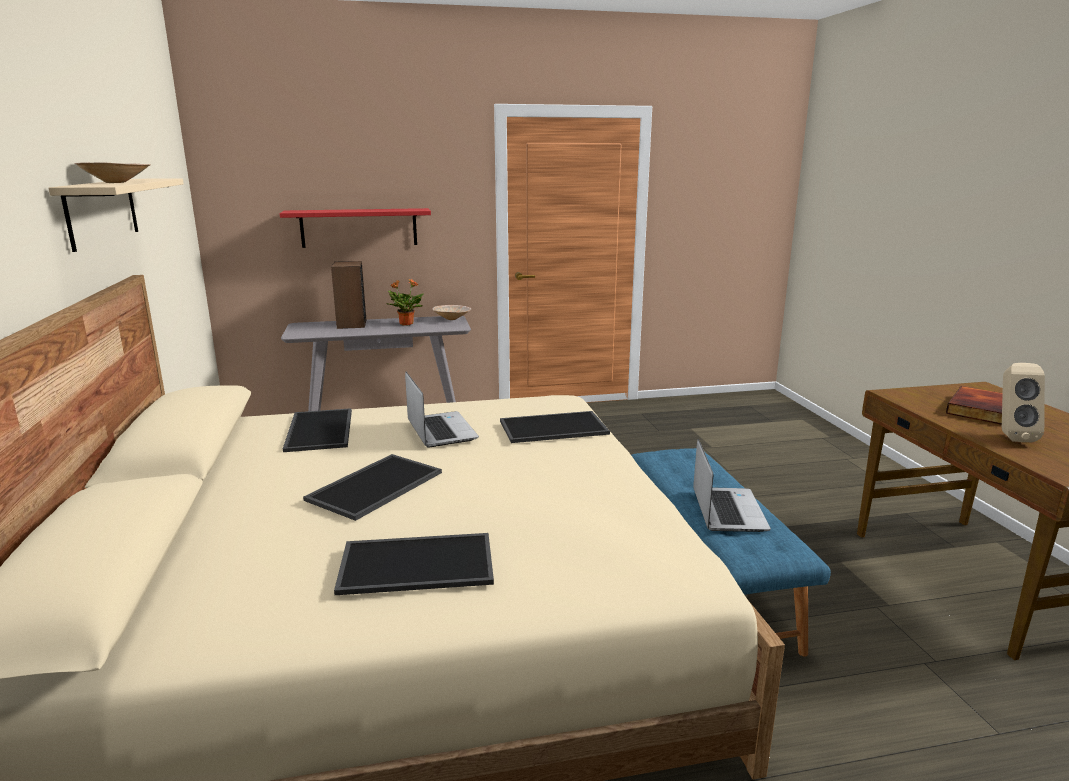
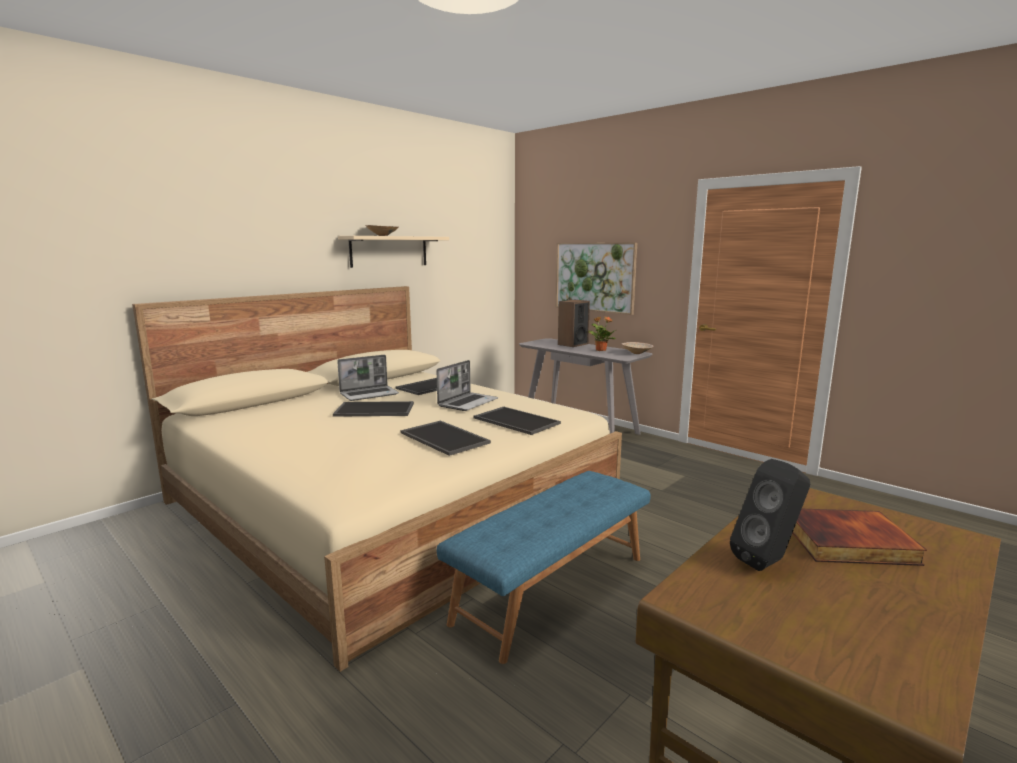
camera: 55 degrees right, 5 degrees down
red shelf [279,208,431,248] -> picture [556,243,637,315]
tray [334,533,494,595] -> tray moved to [401,421,491,456]
laptop [693,439,771,532] -> laptop moved to [337,355,399,401]
beige speaker [1002,363,1045,442] -> black speaker [730,459,810,571]

